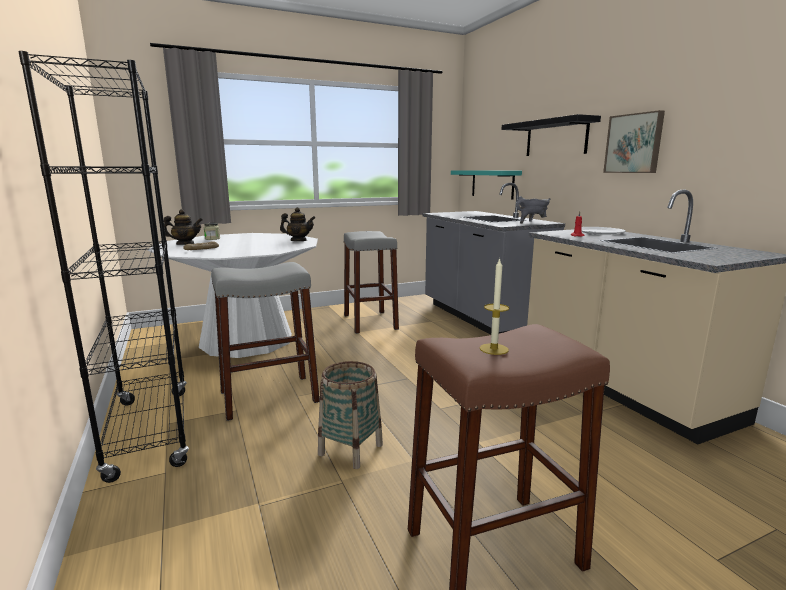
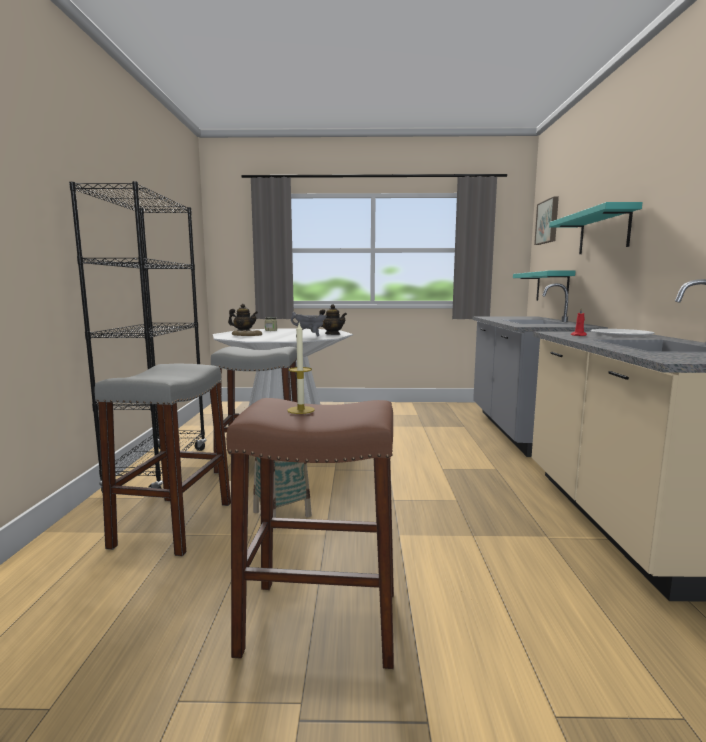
camera: 25 degrees right, 5 degrees down
grey stool [343,231,399,334] -> grey stool moved to [94,364,231,556]
black shelf [501,114,601,156] -> turquoise shelf [549,202,643,254]
grey cooking pot [516,196,550,224] -> grey cooking pot moved to [291,312,327,338]
picture [603,110,665,173] -> picture moved to [534,197,559,245]

